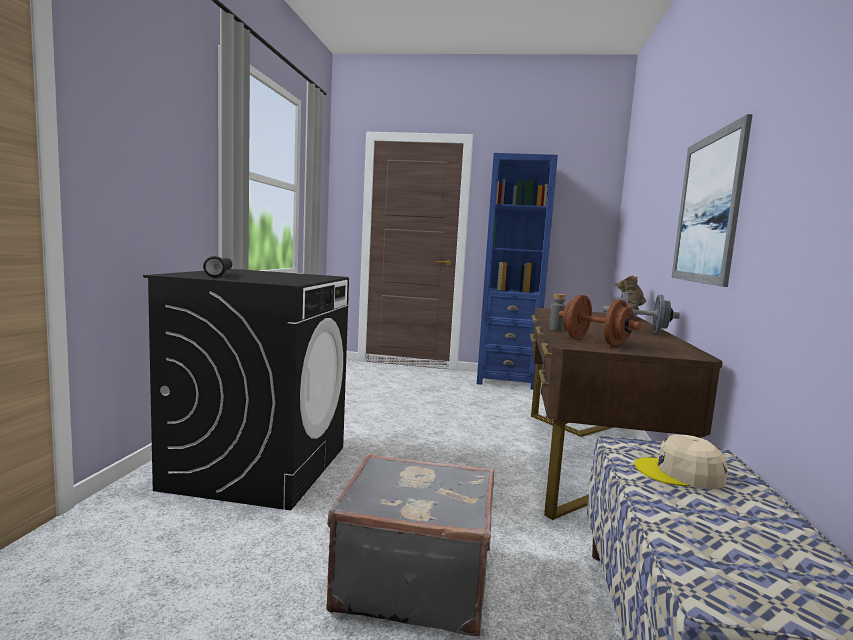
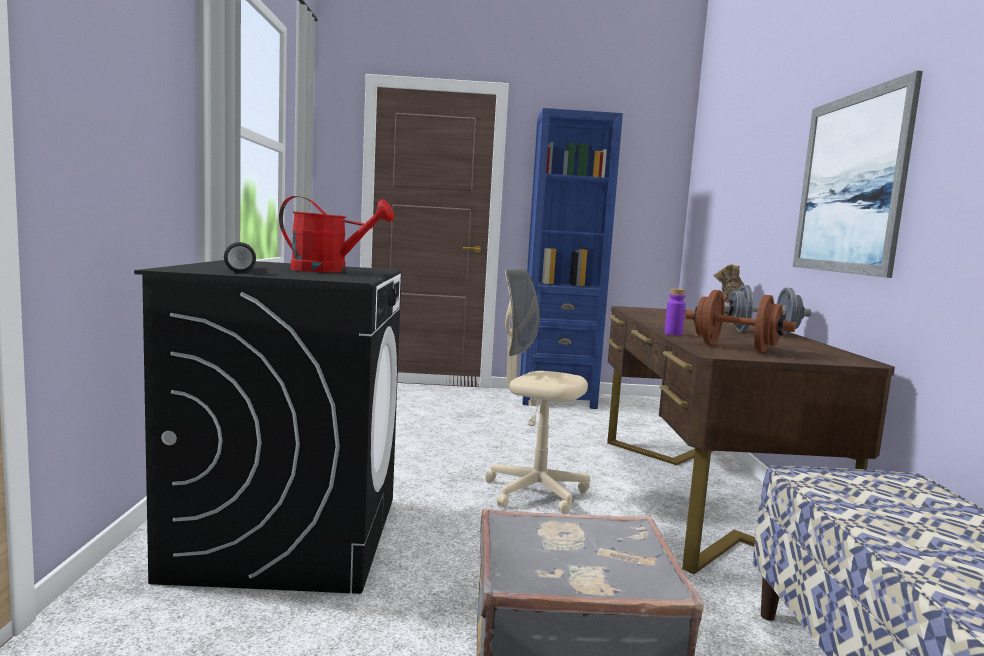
camera: 10 degrees left, 0 degrees up
grey bottle [549,294,566,331] -> purple bottle [665,288,686,336]
beige cap [634,435,728,489] -> none
none -> red watering can [279,196,394,273]
none -> beige office chair [485,269,590,514]

